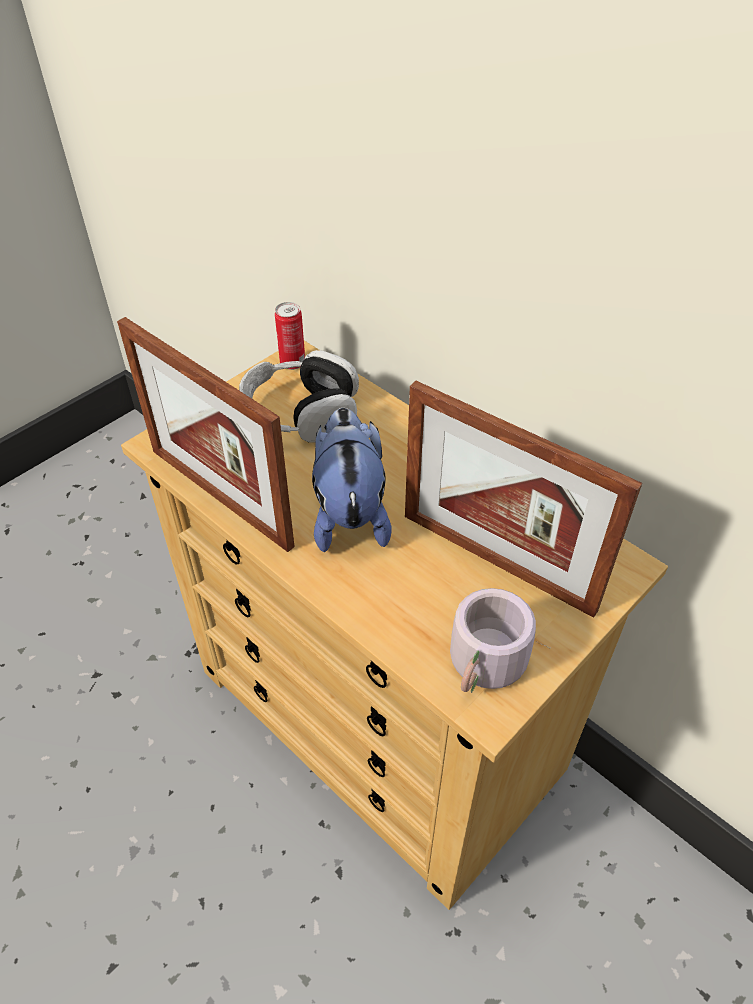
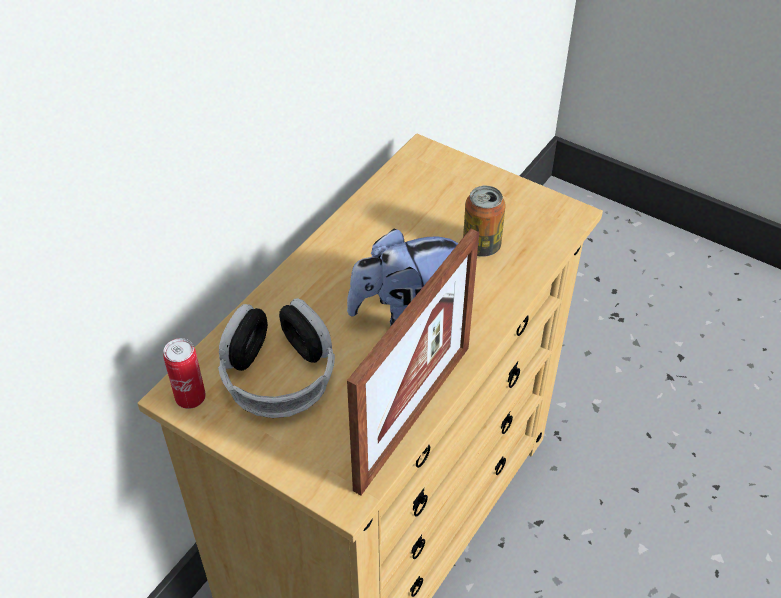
camera: 100 degrees left, 0 degrees up
picture frame [405,381,642,618] -> none
grey mug [450,588,551,693] -> none
none -> can [463,186,506,257]

